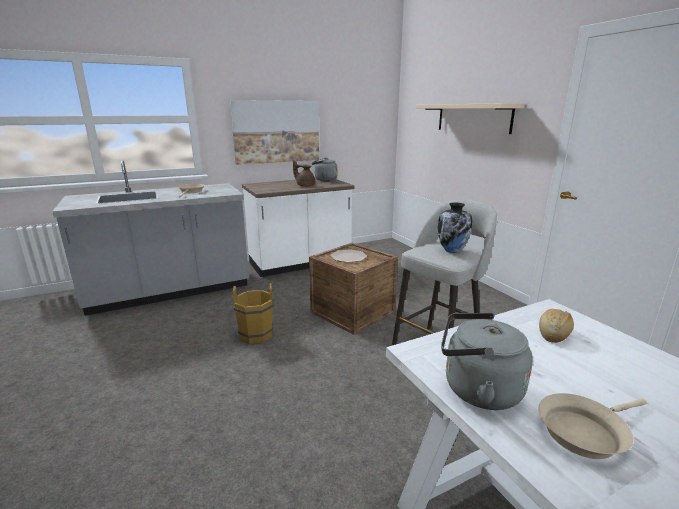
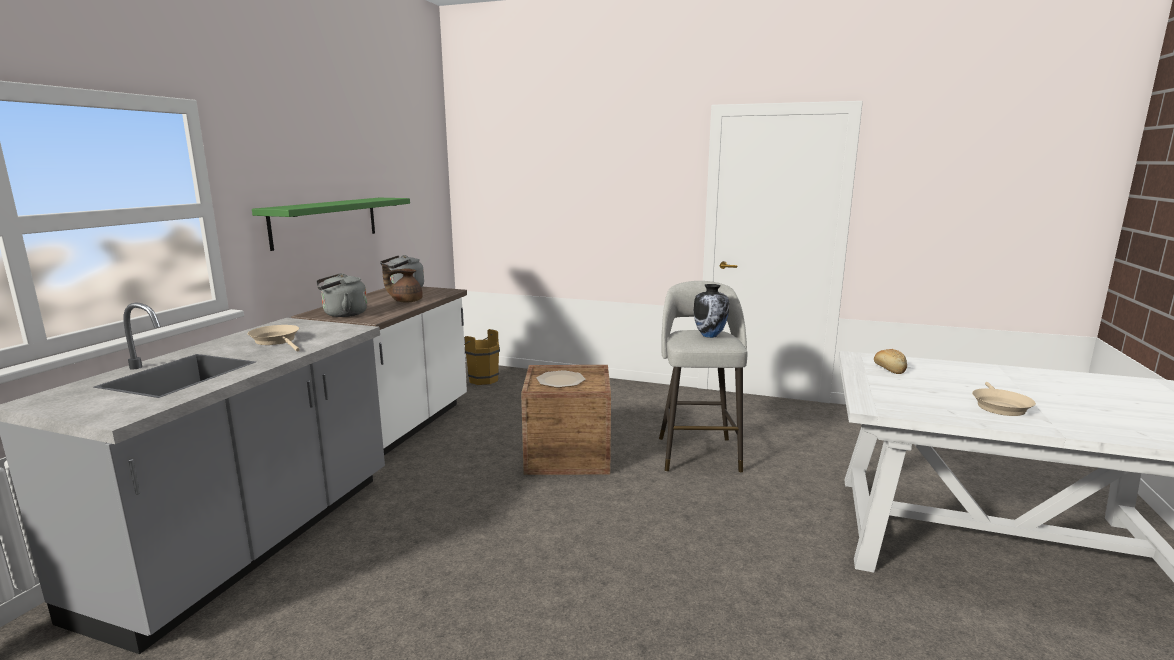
camera: 45 degrees left, 5 degrees down
picture [230,100,319,165] -> green shelf [252,198,410,251]
brown bucket [231,283,274,344] -> brown bucket moved to [464,329,500,385]
beige shelf [416,103,525,134] -> none
grey kettle [441,313,533,410] -> grey kettle moved to [316,273,367,317]

